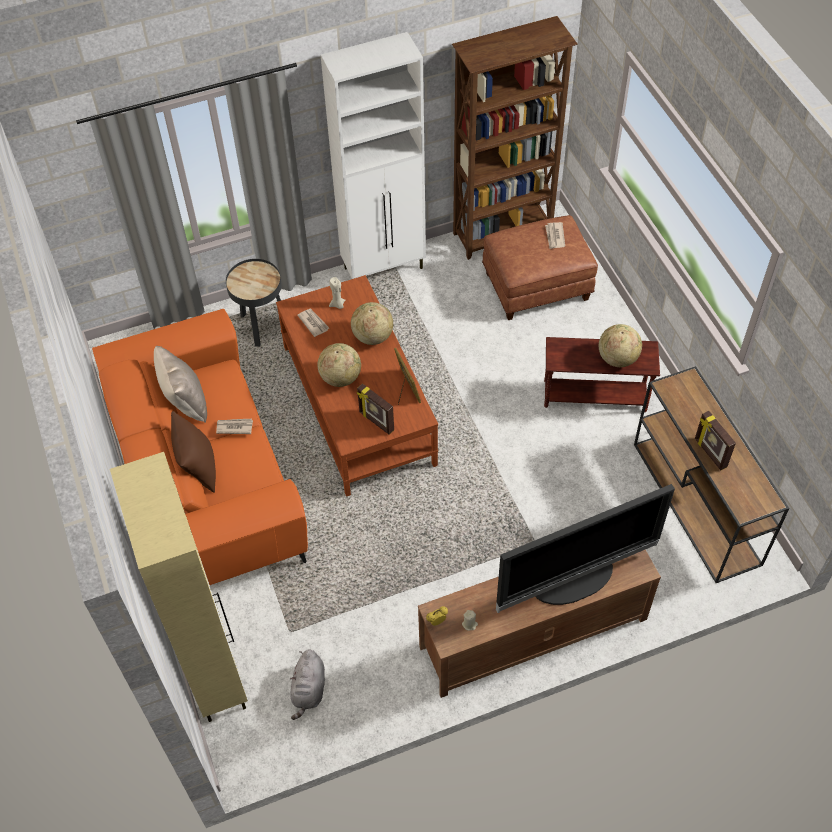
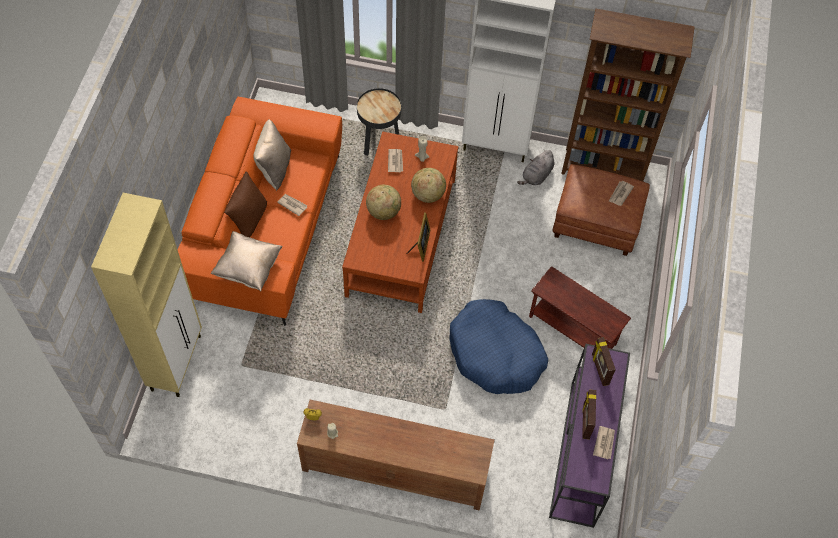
camera: 30 degrees right, 5 degrees up
grey plush toy [290,649,325,720] -> grey plush toy moved to [517,150,554,185]
picture frame [357,383,394,435] -> picture frame moved to [592,337,616,386]
television [496,484,675,613] -> none
globe [599,324,642,367] -> none
brown console table [634,366,789,583] -> purple console table [549,344,630,528]
none -> beige pillow [210,231,283,291]
none -> blue dog bed [449,299,548,394]
none -> newspaper [593,426,615,459]

